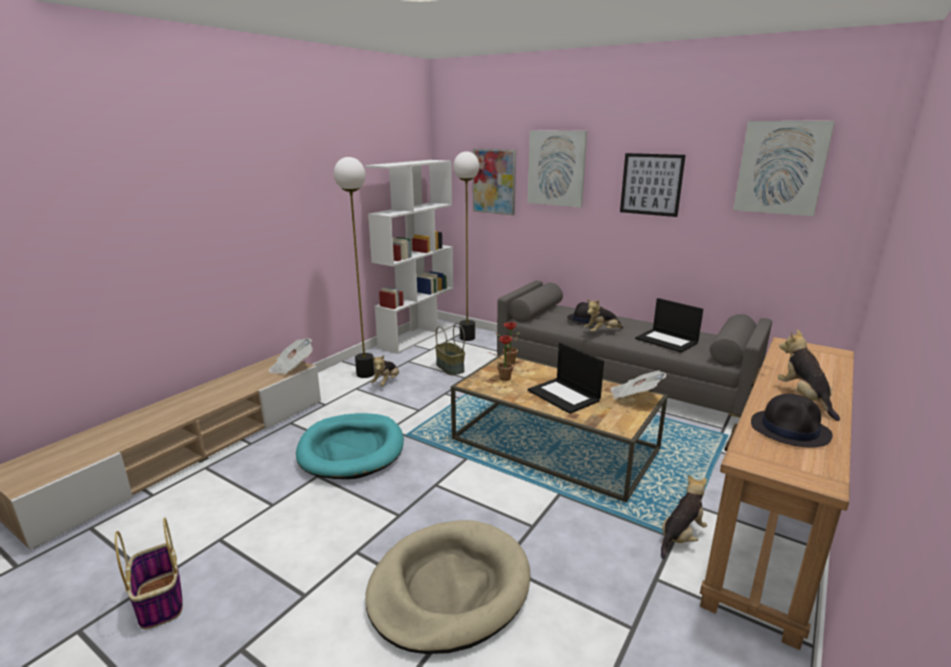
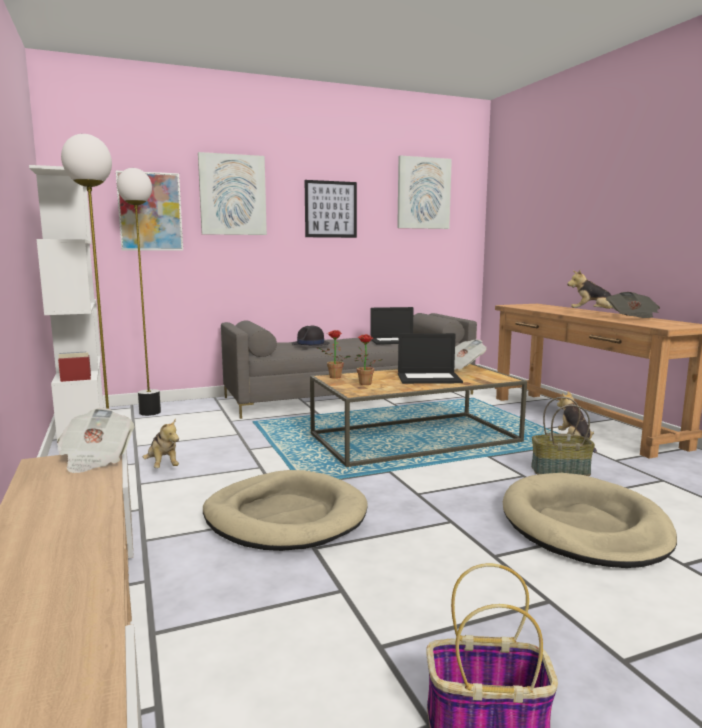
camera: 55 degrees left, 10 degrees down
turquoise dog bed [296,413,404,479] -> beige dog bed [203,470,368,551]
basket [435,323,465,375] -> basket moved to [531,397,595,476]
plush toy [584,299,623,332] -> none
black hat [751,394,833,448] -> newspaper [606,292,660,318]

